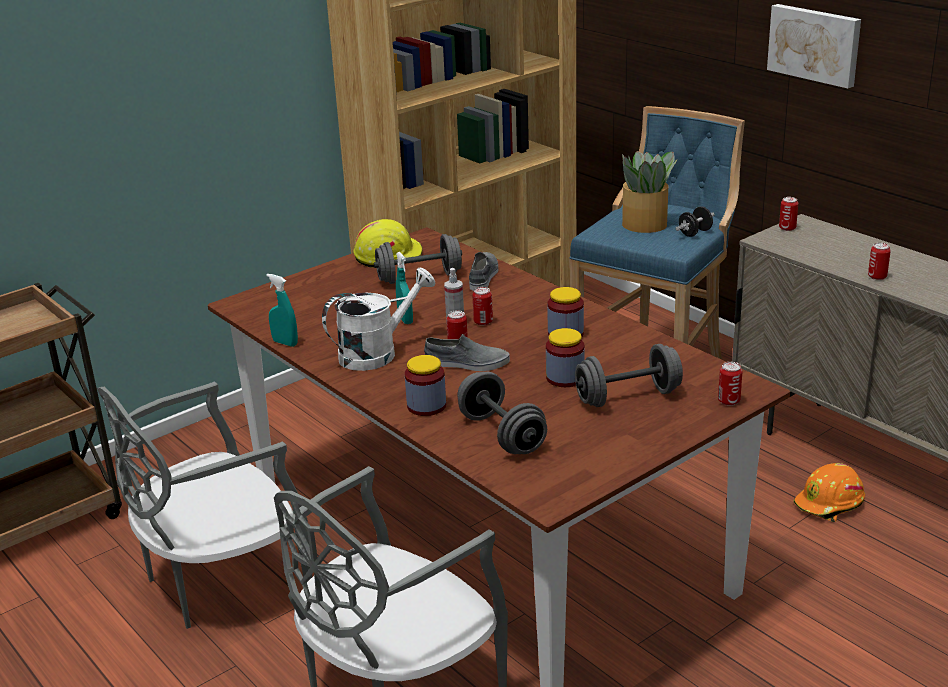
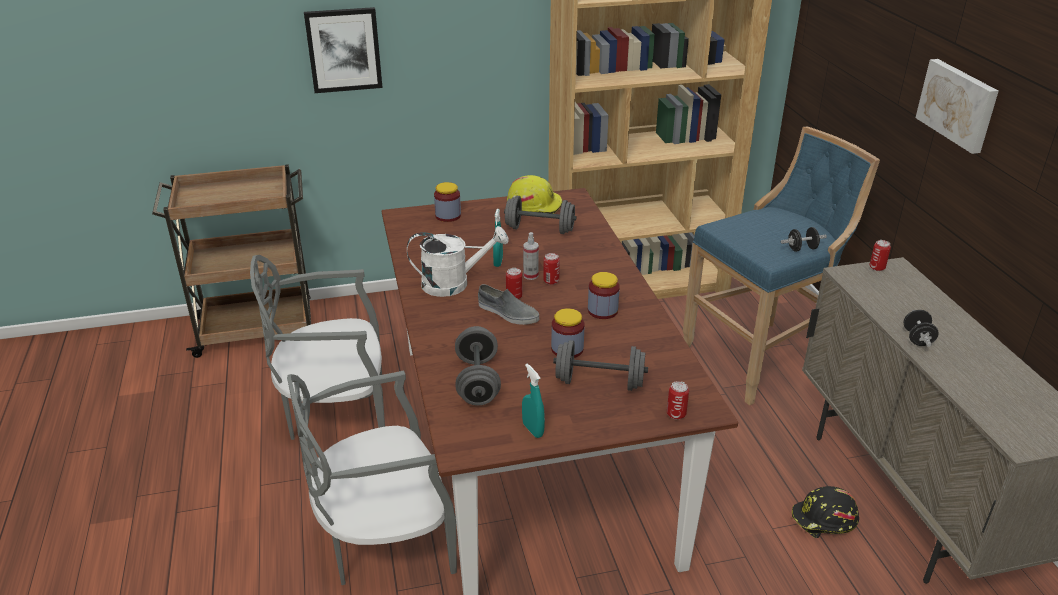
camera: 25 degrees right, 5 degrees up
turquoise spray bottle [266,274,298,347] -> turquoise spray bottle moved to [522,364,545,438]
jar [405,355,446,416] -> jar moved to [434,182,461,222]
grey shoe [469,252,498,291] -> none
potted plant [622,151,678,233] -> none
orange hard hat [793,463,865,522] -> black hard hat [792,486,859,538]
can [868,243,891,280] -> black dumbbell [904,310,939,347]
none -> picture [304,7,383,93]

